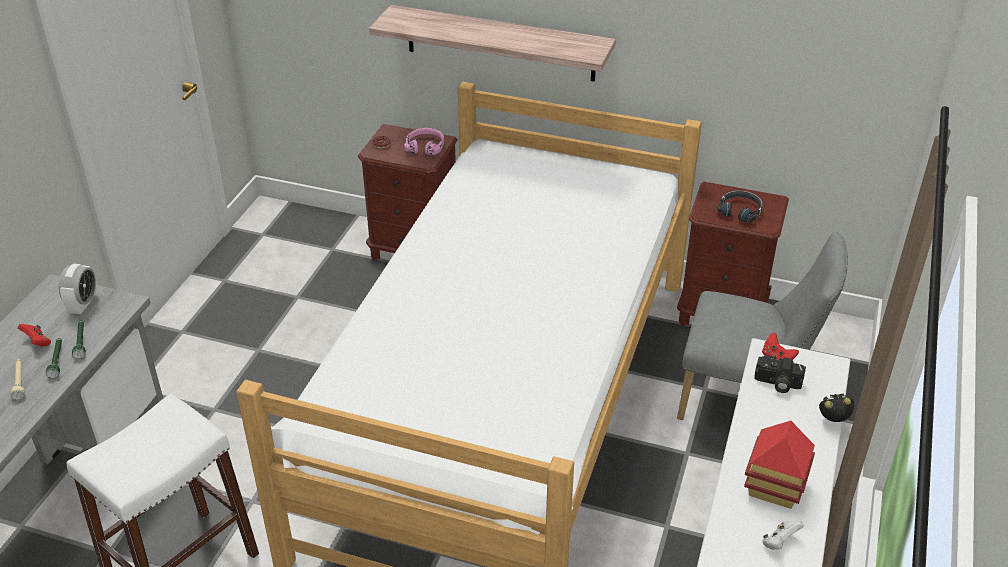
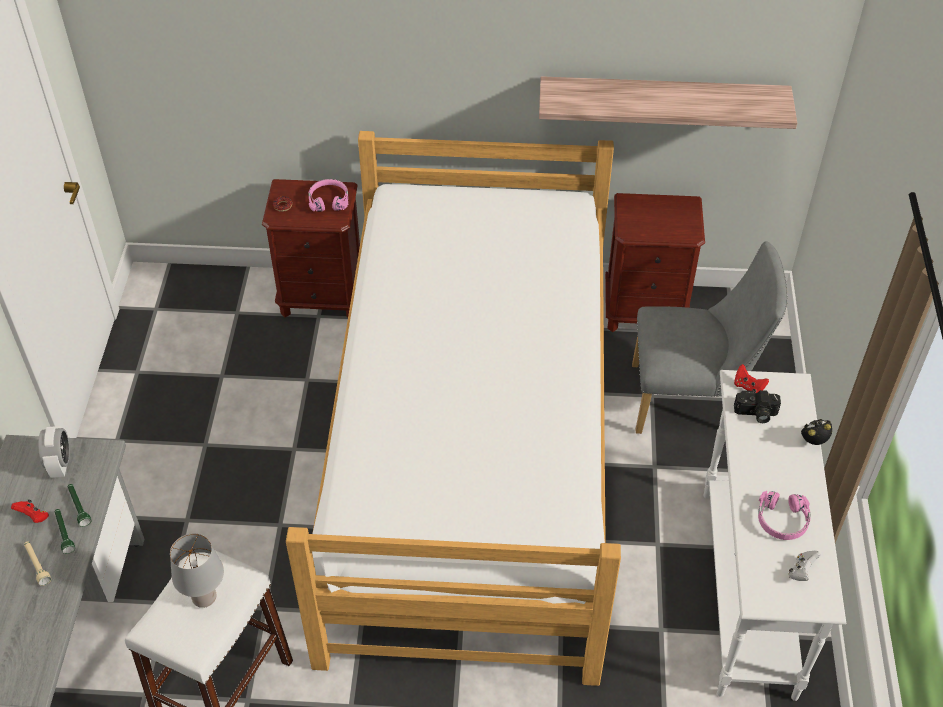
camera: 15 degrees left, 10 degrees up
shelf [369,5,616,82] -> shelf moved to [539,76,797,129]
black headphones [717,190,763,223] -> none
toy house [744,421,815,509] -> pink headphones [758,491,811,540]
none -> grey table lamp [170,533,224,608]

